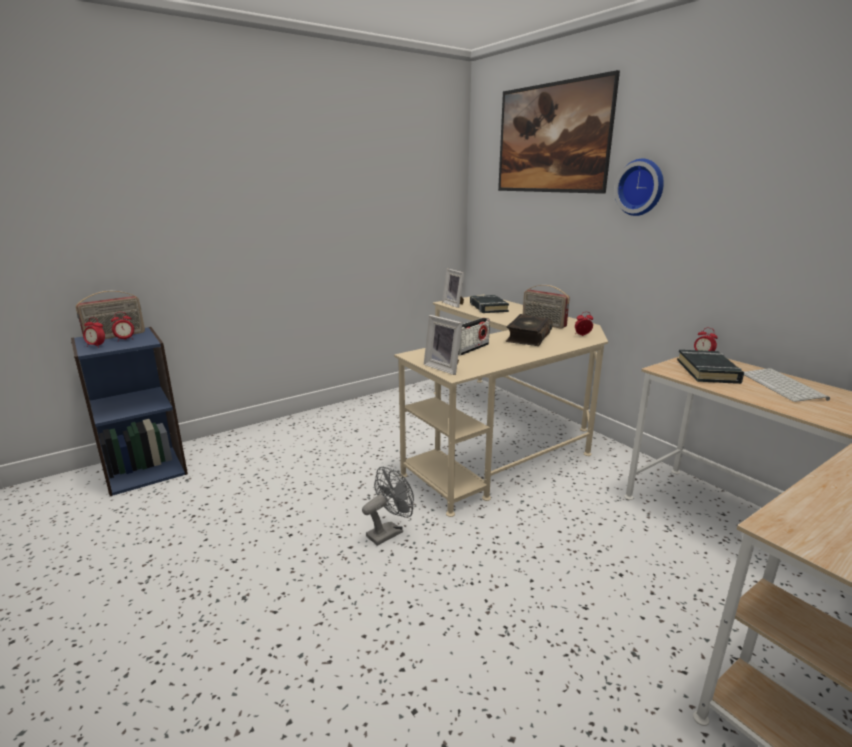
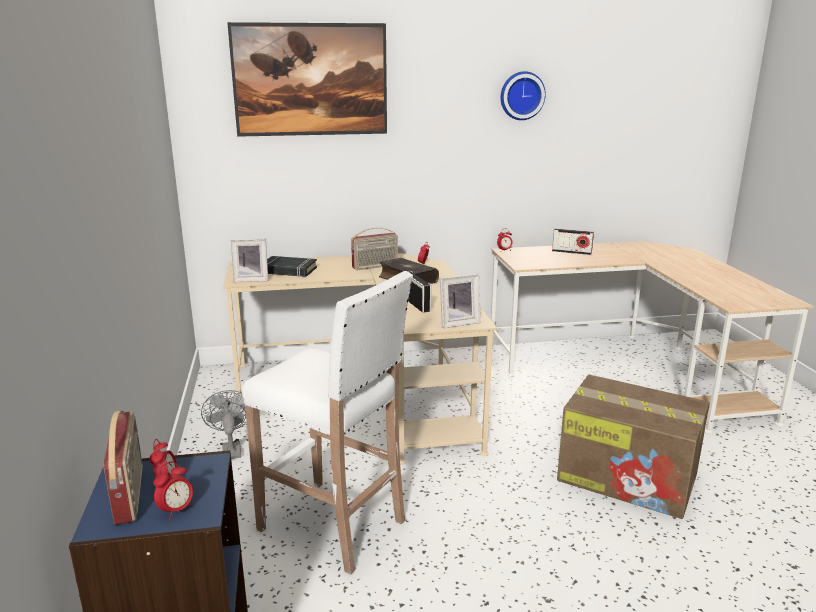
camera: 65 degrees left, 0 degrees up
grey fan [362,467,414,546] -> grey fan moved to [201,390,247,459]
wall clock [614,159,664,216] -> wall clock moved to [501,71,546,120]
black book [677,350,744,384] -> none
keyboard [744,368,830,402] -> radio [552,229,594,255]
none -> white stool [242,271,413,574]
none -> cardboard box [557,374,710,519]

